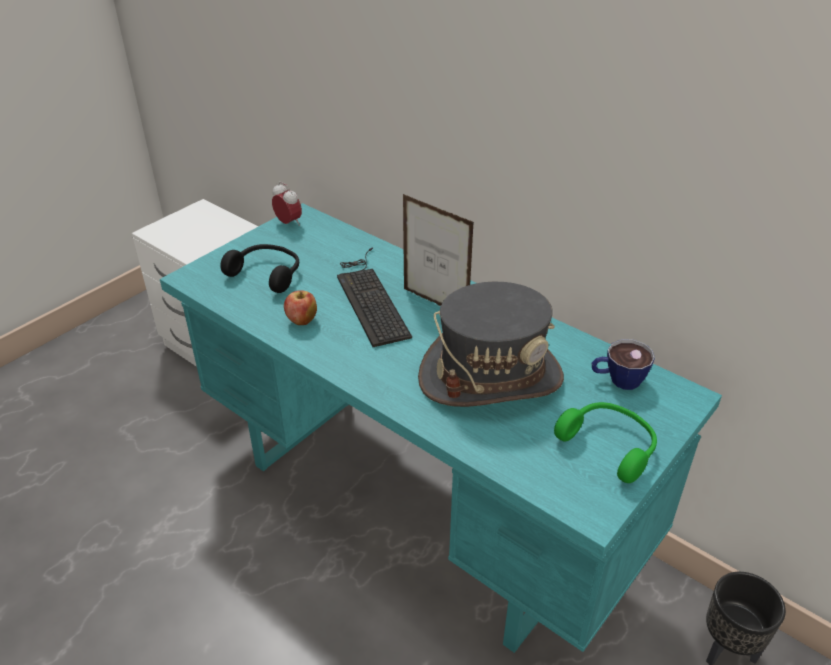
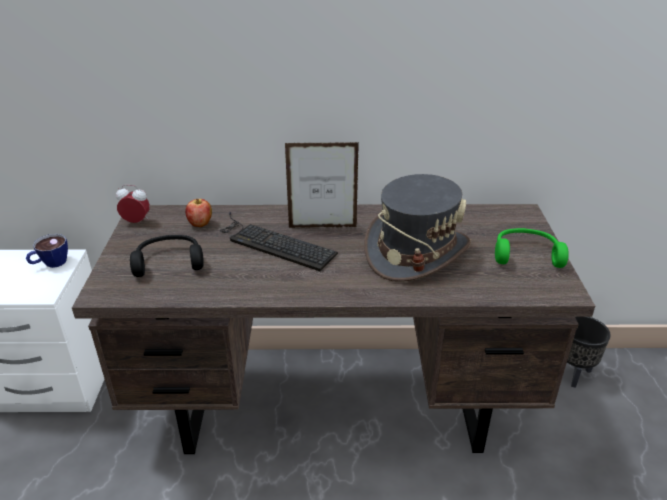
camera: 40 degrees left, 5 degrees down
turquoise desk [160,203,722,653] -> brown desk [72,204,595,454]
apple [284,290,317,325] -> apple moved to [185,199,212,227]
cup [592,339,655,390] -> cup moved to [26,234,68,268]

